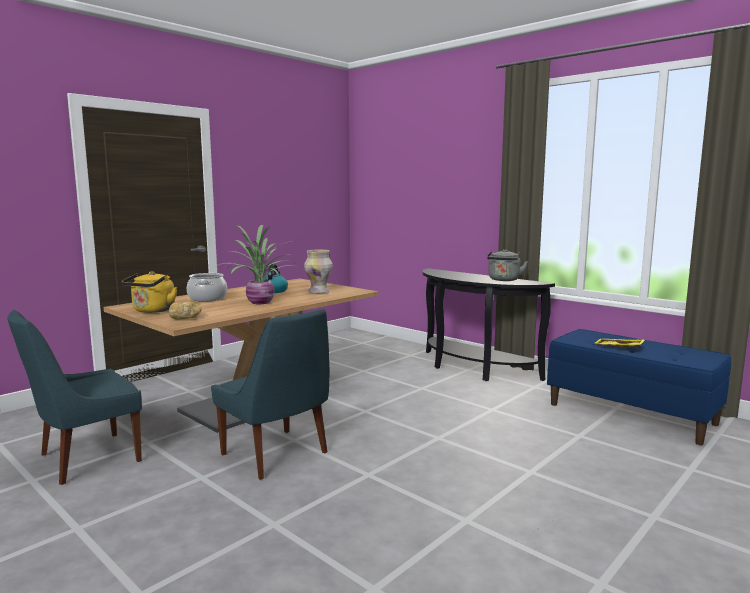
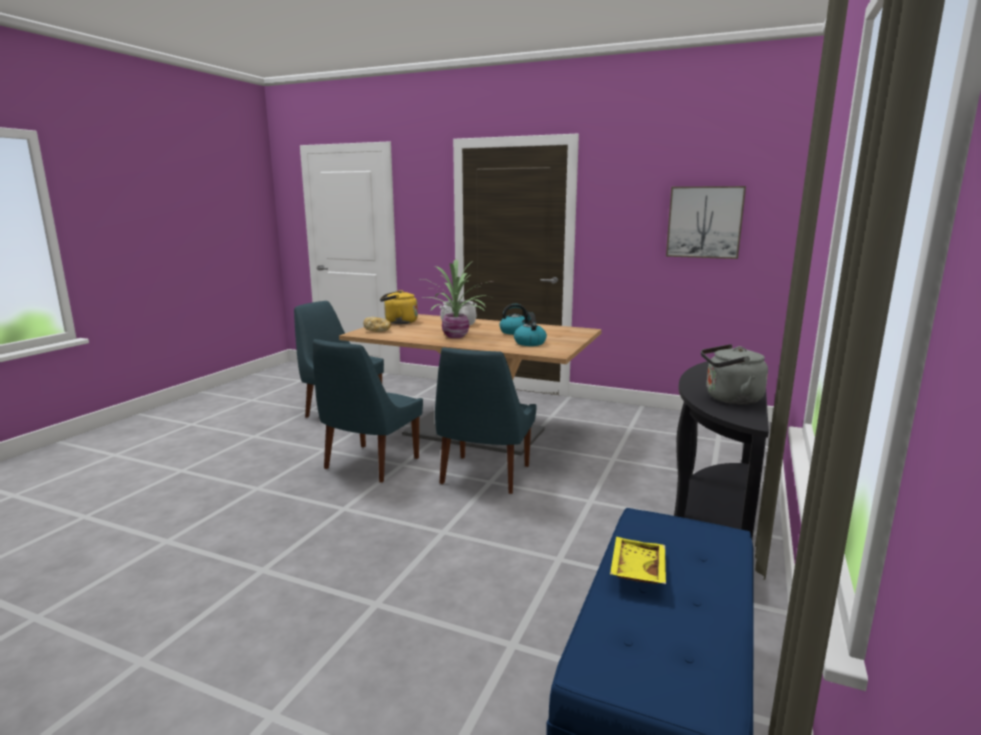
camera: 70 degrees right, 5 degrees up
vase [304,250,333,293] -> kettle [514,312,547,346]
none -> blue chair [435,347,537,494]
none -> picture [666,186,746,259]

